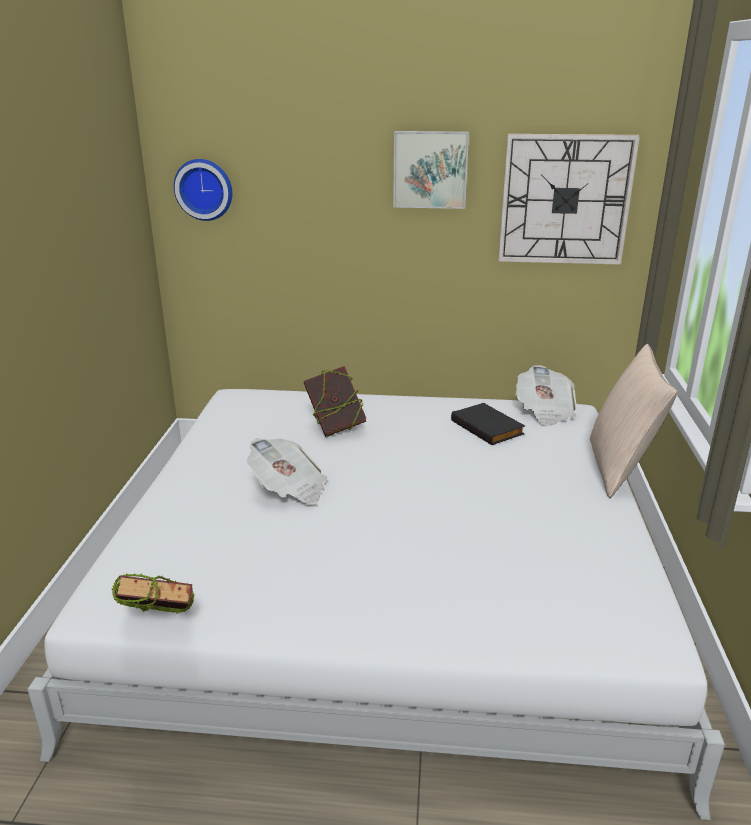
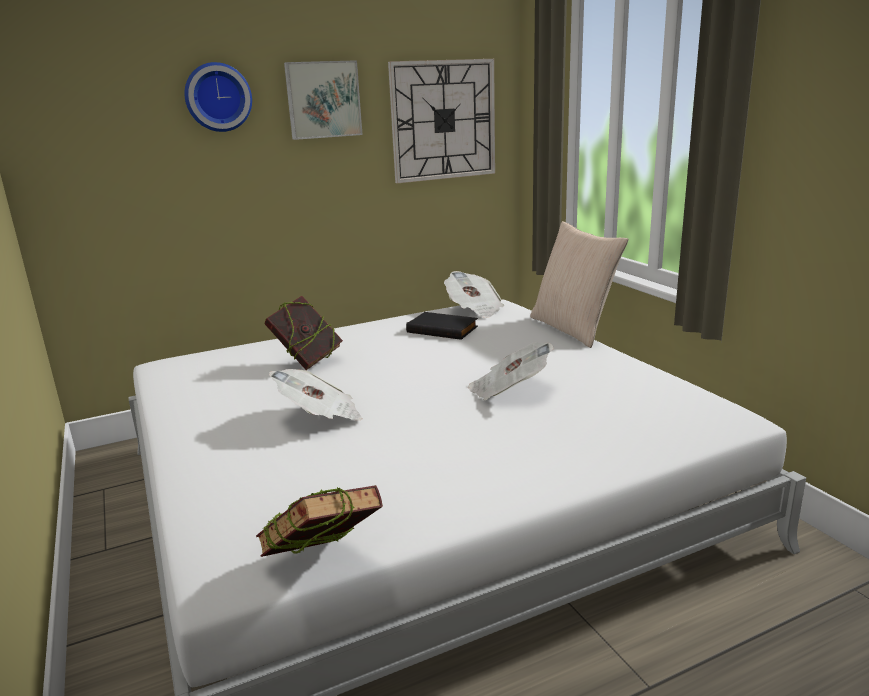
camera: 30 degrees left, 5 degrees down
wall clock [174,159,232,221] -> wall clock moved to [184,62,252,132]
none -> newspaper [468,342,554,400]

